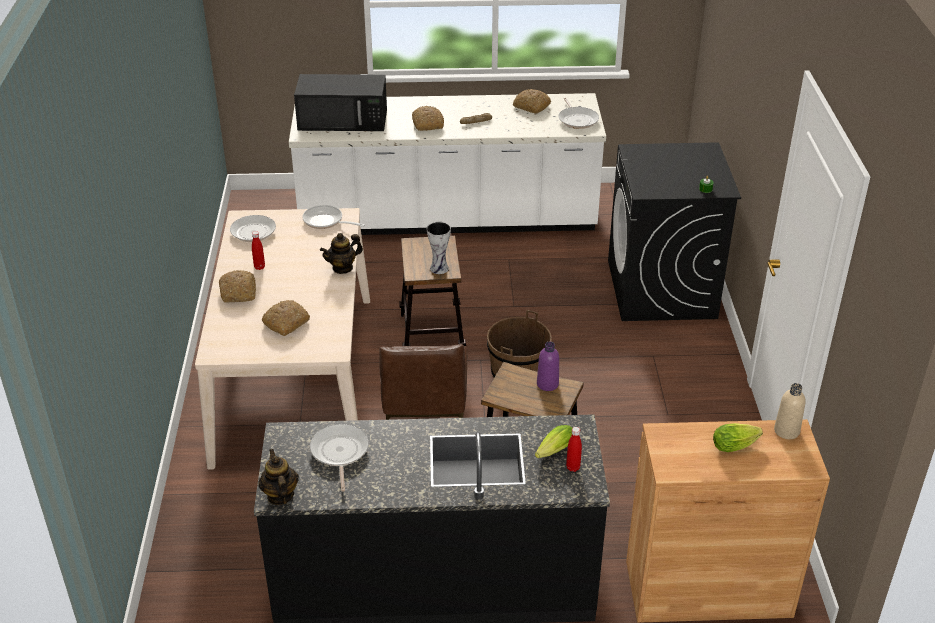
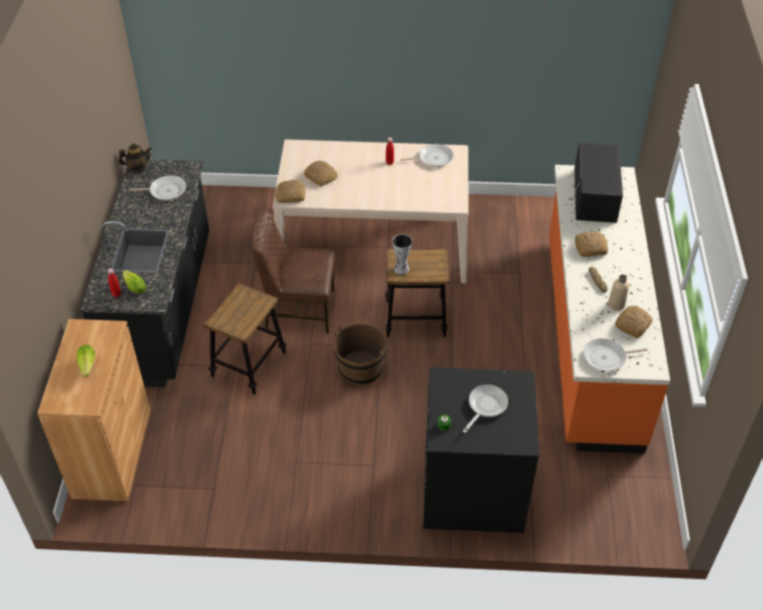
camera: 95 degrees right, 10 degrees up
bread [219,270,256,303] -> bread moved to [275,180,305,203]
white counter [289,93,606,235] -> orange counter [549,165,670,454]
frying pan [302,205,365,229] -> frying pan moved to [463,385,508,433]
teapot [320,233,363,274] -> none
purple bottle [537,342,559,391] -> none
beige bottle [774,383,806,439] -> beige bottle moved to [608,274,629,311]

